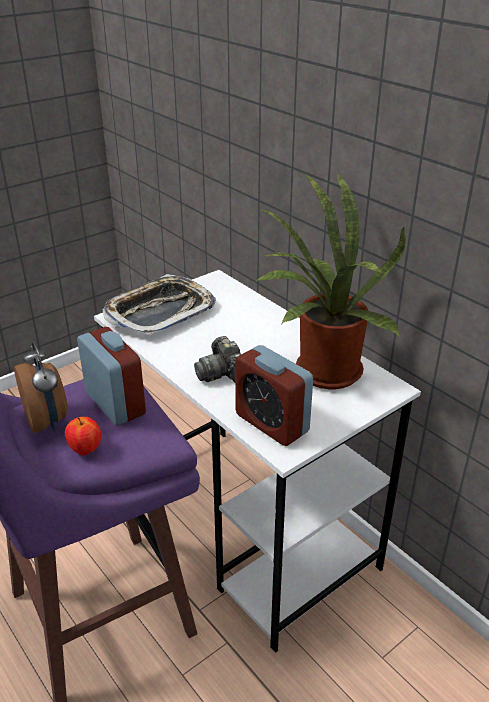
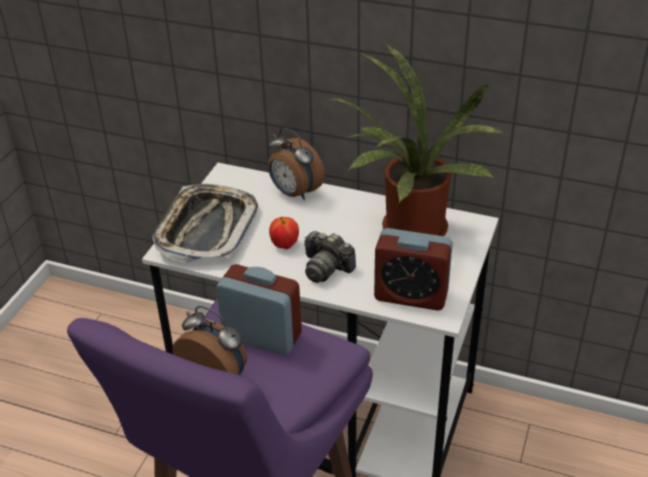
camera: 30 degrees left, 5 degrees up
apple [65,417,101,455] -> apple moved to [269,217,299,249]
none -> alarm clock [268,128,325,200]

